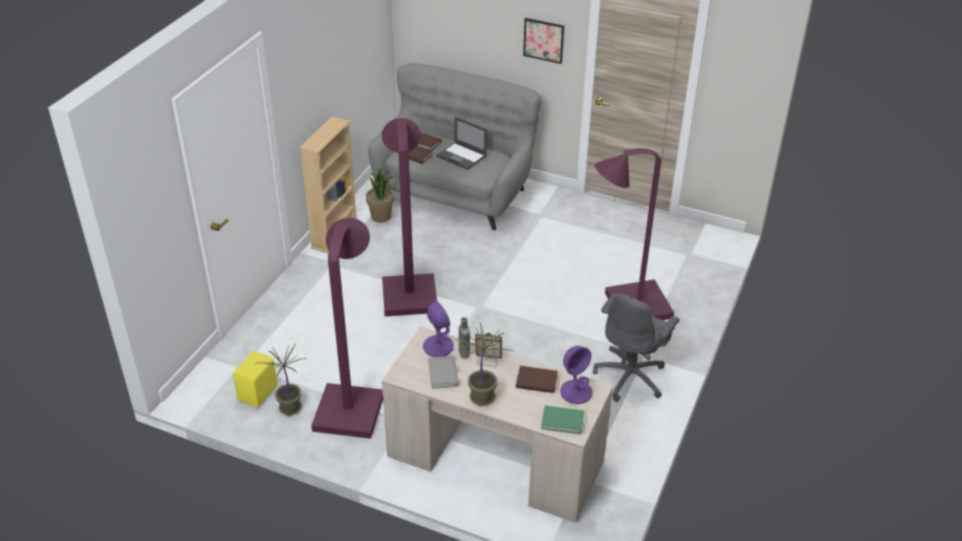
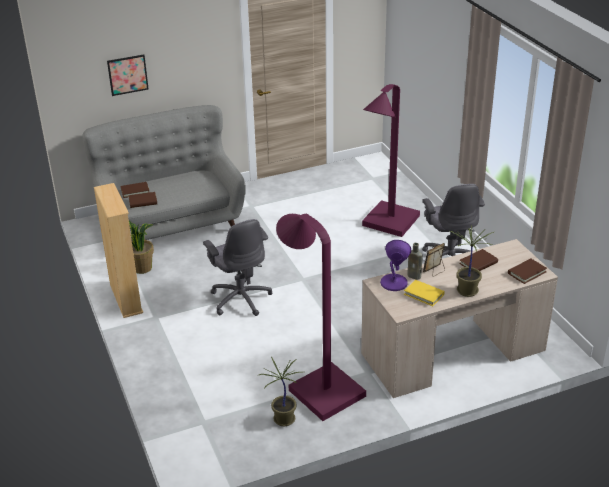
camera: 45 degrees left, 5 degrees down
yellow speaker [233,351,278,407] -> none
purple floor lamp [382,118,437,316] -> grey office chair [203,219,272,316]
grey book [428,356,459,389] -> yellow book [404,280,445,306]
laptop [437,117,487,170] -> none
picture [523,18,564,64] -> picture moved to [107,55,149,96]
green book [541,406,584,434] -> brown book [508,258,547,284]
purple table lamp [560,346,593,404] -> none

